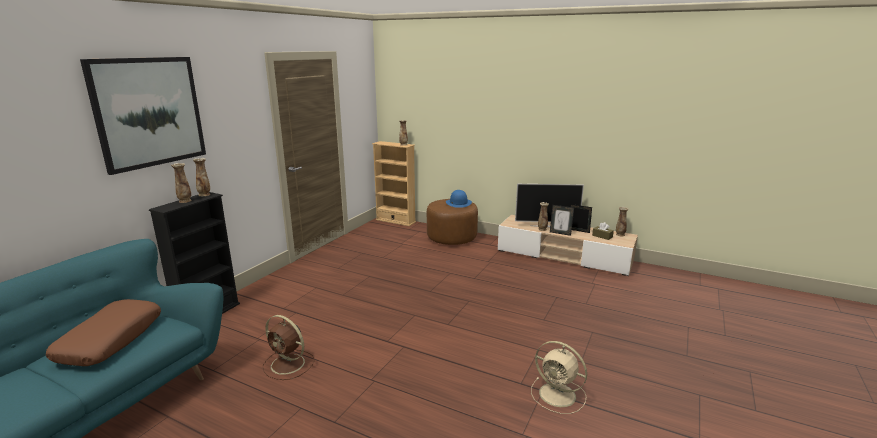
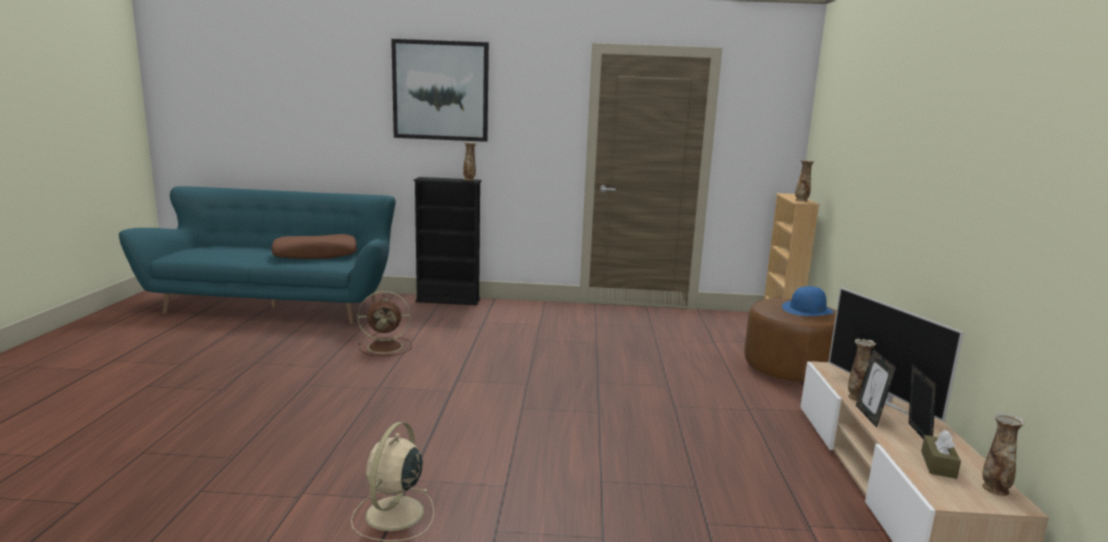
camera: 65 degrees right, 5 degrees down
vase [171,163,191,203] -> none
brown fan [263,315,315,380] -> brown fan turned 105 degrees counterclockwise [358,291,412,356]

